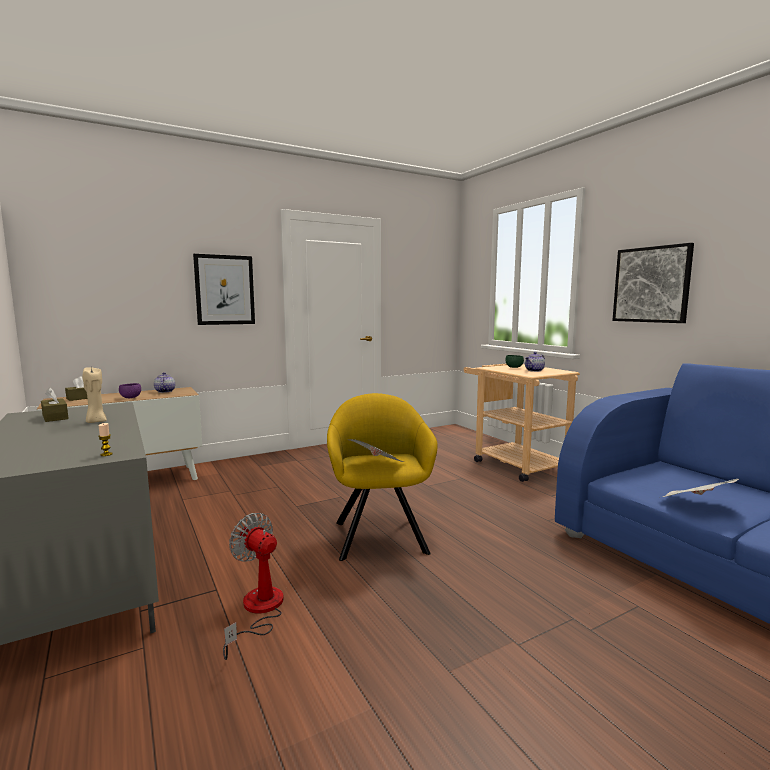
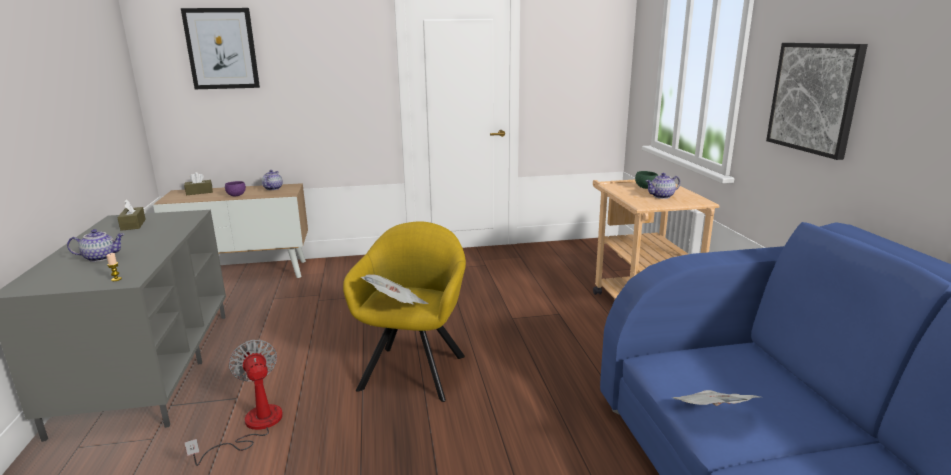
camera: 20 degrees right, 10 degrees up
beige candle [83,367,107,423] -> none
picture [193,254,255,325] -> picture moved to [181,8,260,89]
none -> teapot [67,229,125,262]

